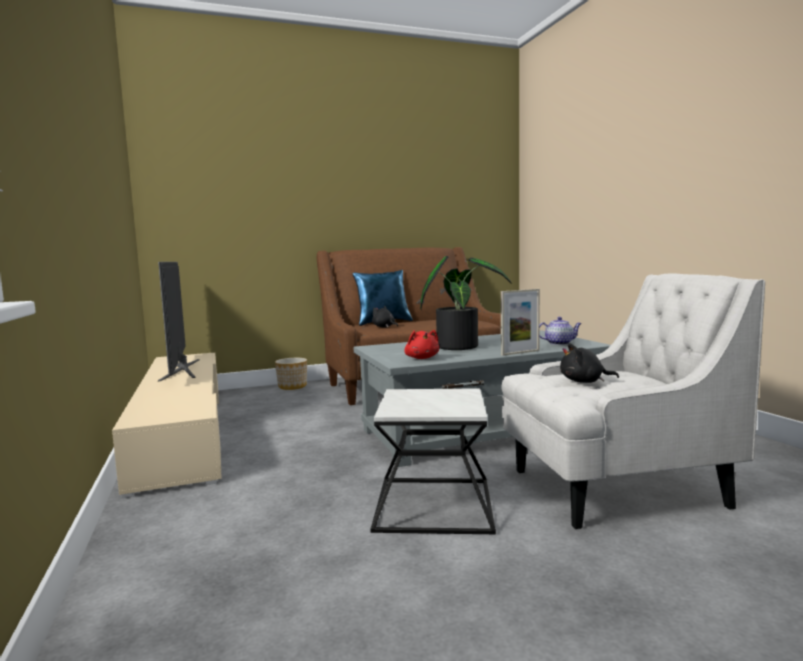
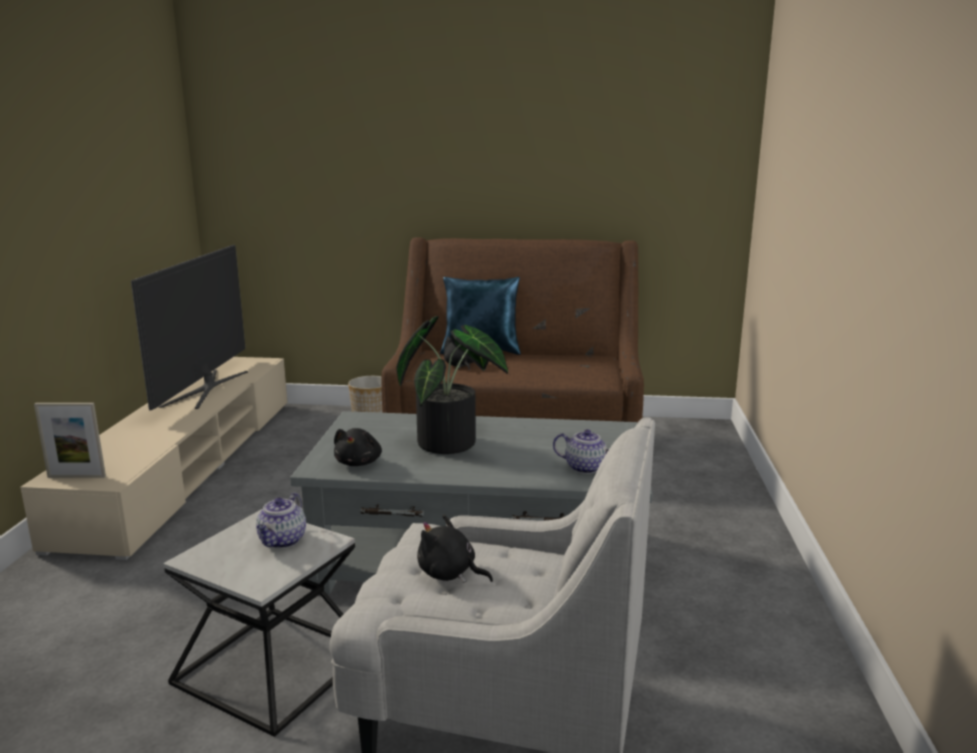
camera: 25 degrees right, 10 degrees up
red plush toy [404,330,439,359] -> black plush toy [334,428,382,466]
picture frame [501,289,540,356] -> picture frame moved to [34,403,106,478]
none -> teapot [256,493,306,548]

